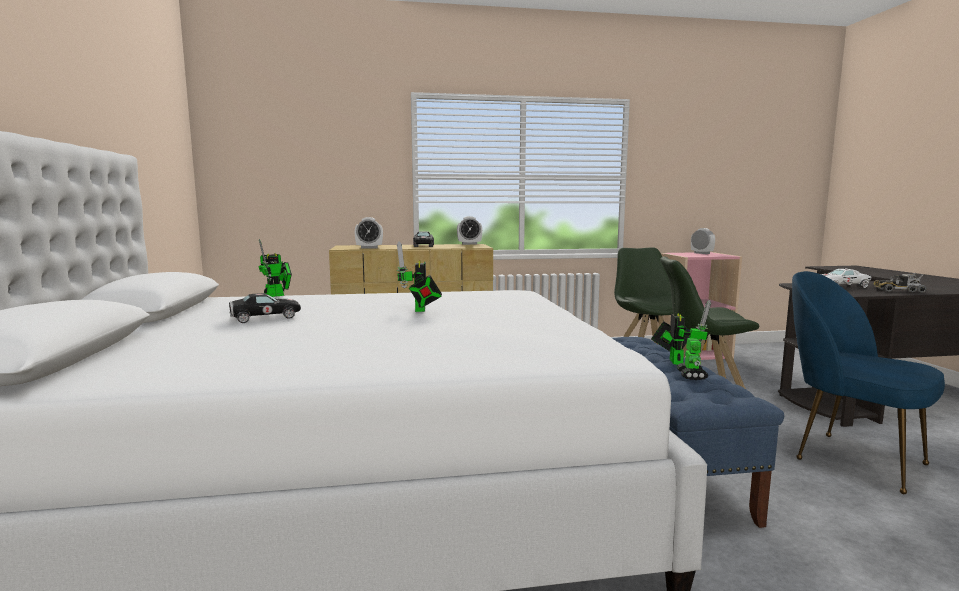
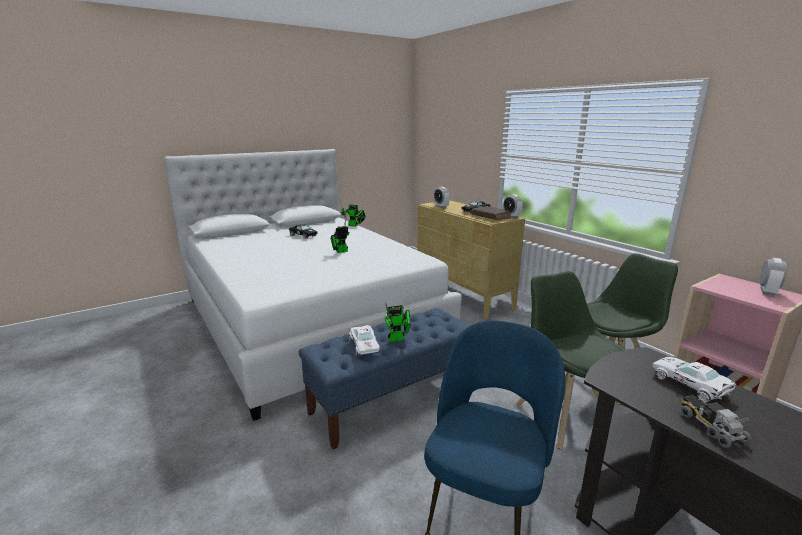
camera: 65 degrees right, 10 degrees up
toy robot [677,338,708,380] -> white toy car [349,325,380,356]
none -> brown book [472,206,511,220]

